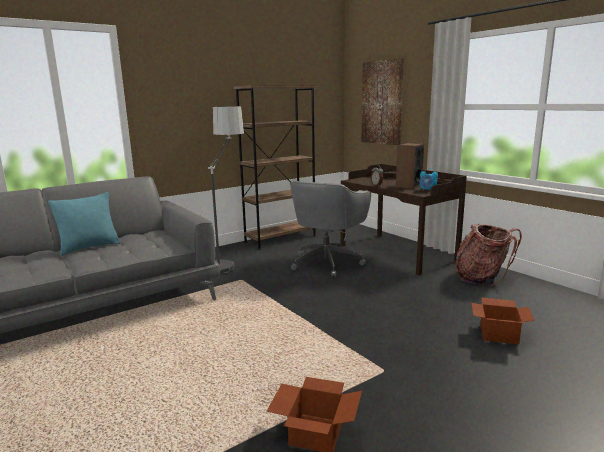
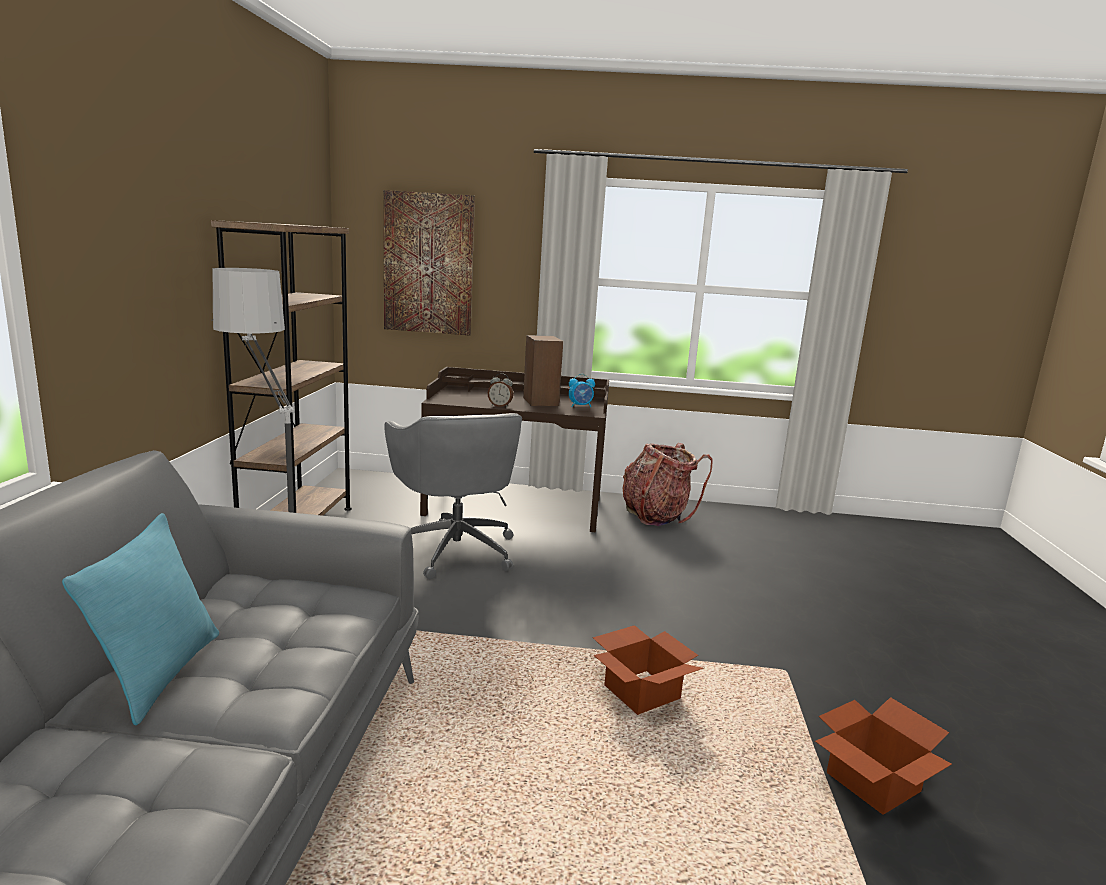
camera: 50 degrees left, 0 degrees up
cardboard box [472,297,534,345] -> cardboard box moved to [593,625,703,715]

